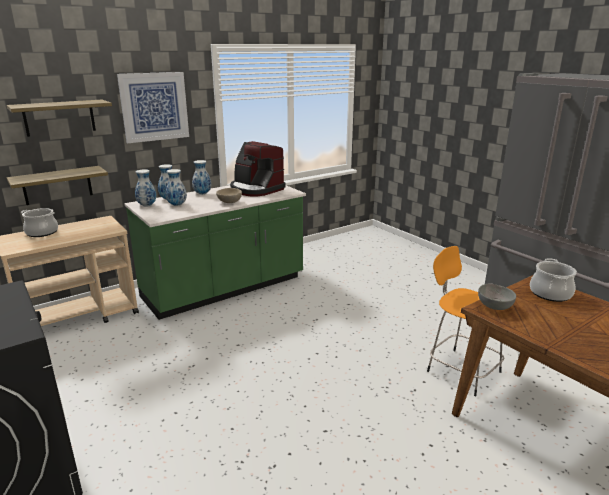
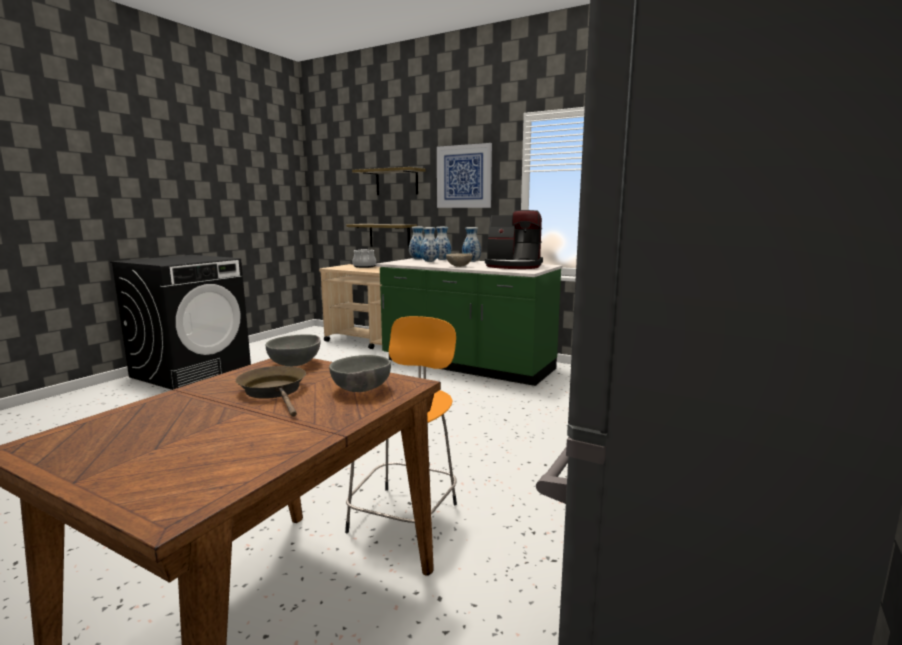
camera: 65 degrees right, 10 degrees down
coffee machine [230,141,286,197] -> coffee machine turned 90 degrees counterclockwise [485,210,543,269]
cooking pot [530,258,577,302] -> grey bowl [329,355,391,392]
none -> brown frying pan [236,366,306,417]

